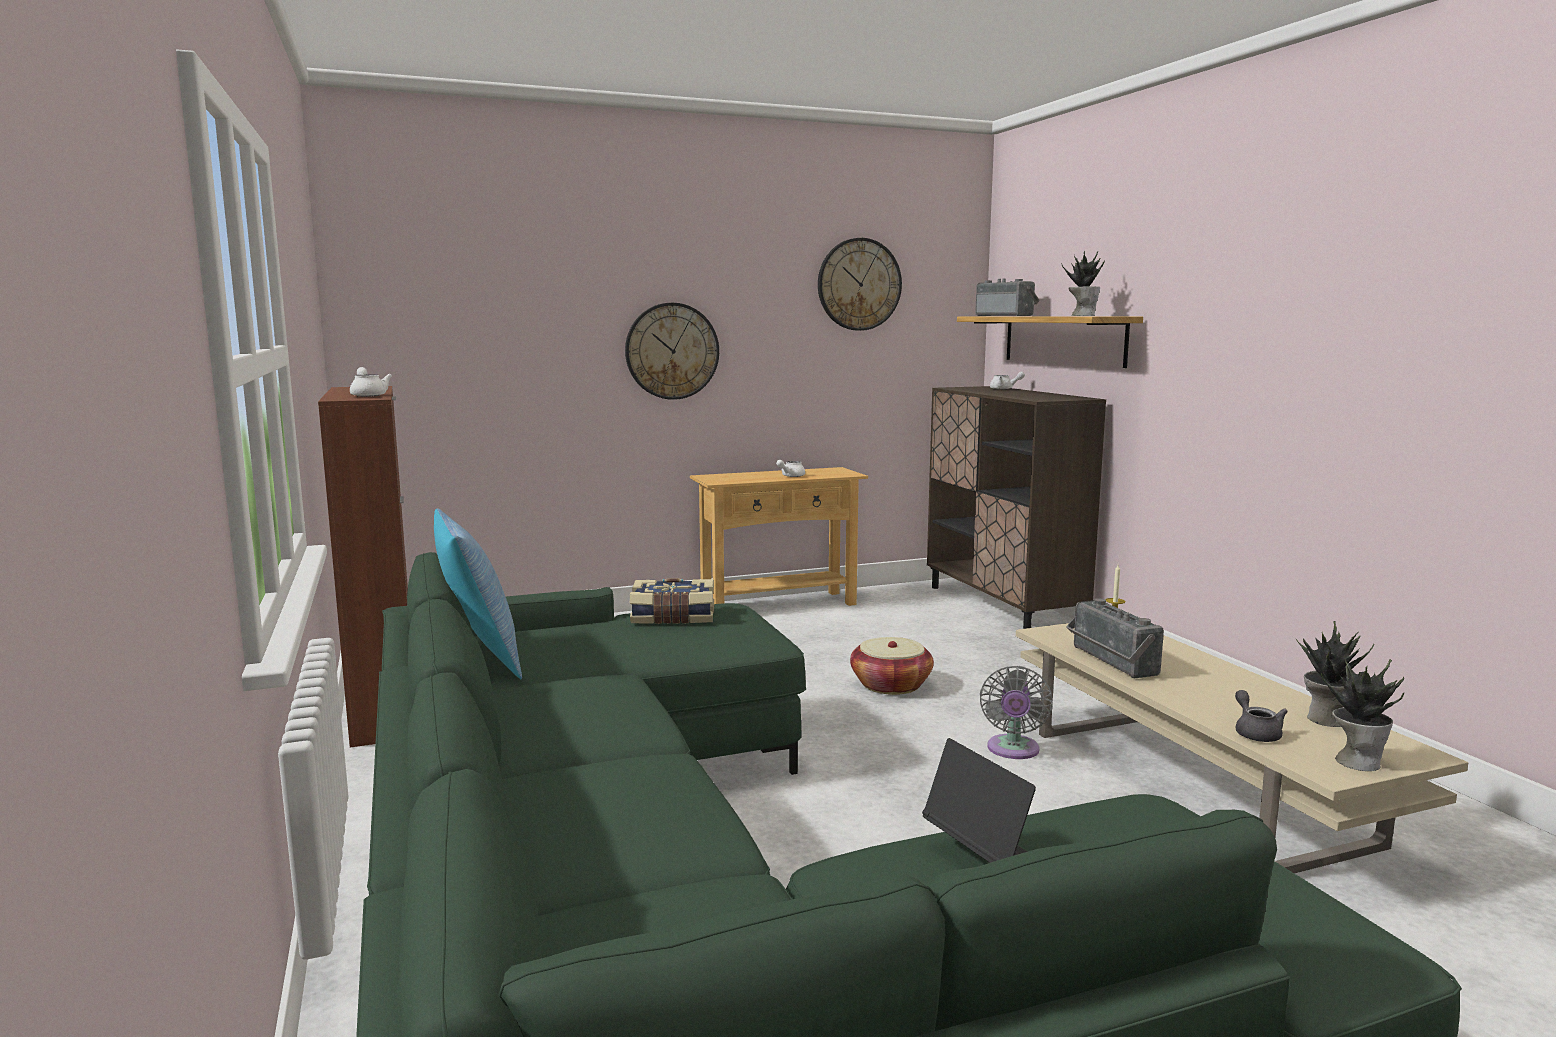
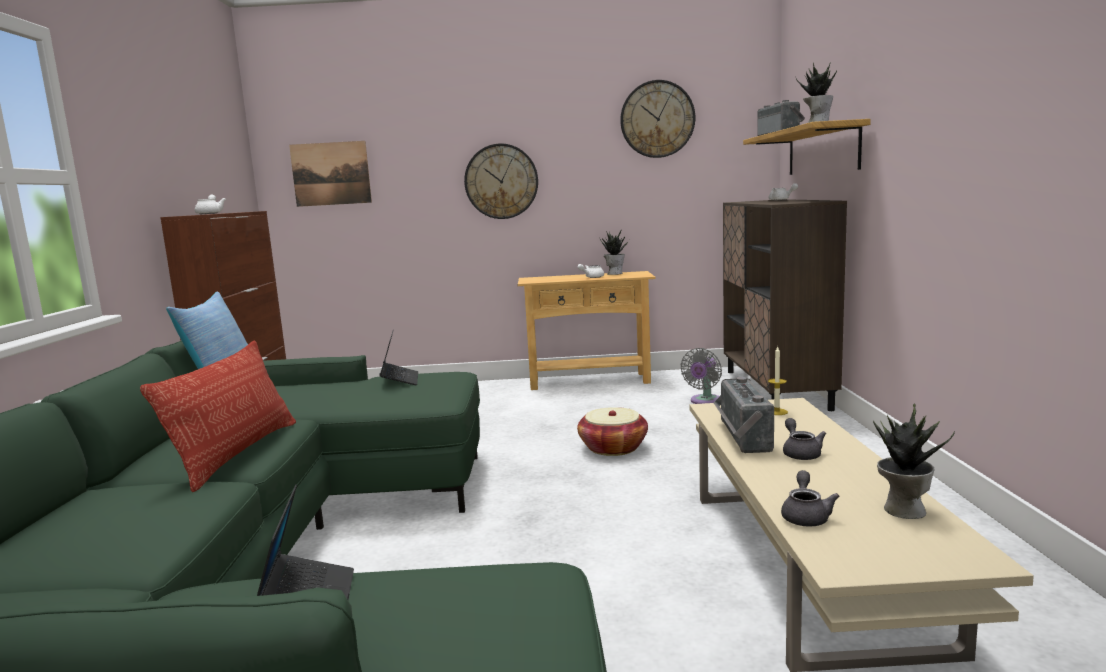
camera: 20 degrees right, 0 degrees up
book [630,578,714,624] -> laptop [379,330,418,385]
grey fan [980,666,1053,759] -> grey fan moved to [680,348,722,404]
potted plant [1321,656,1404,771] -> potted plant moved to [599,231,630,275]
none -> pillow [140,340,296,492]
none -> picture [289,141,372,207]
none -> grey teapot [783,418,826,460]

